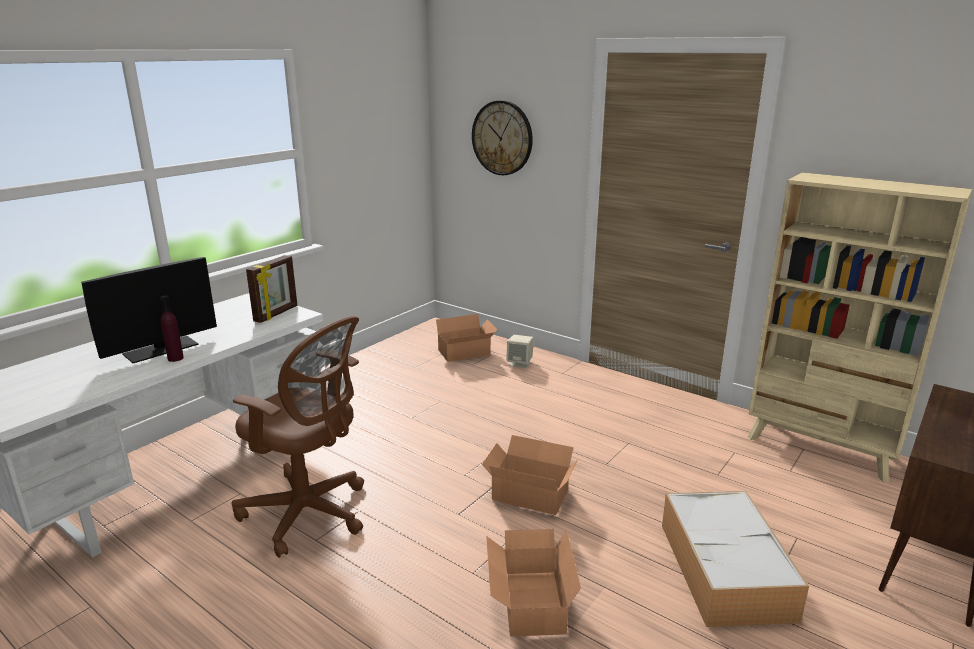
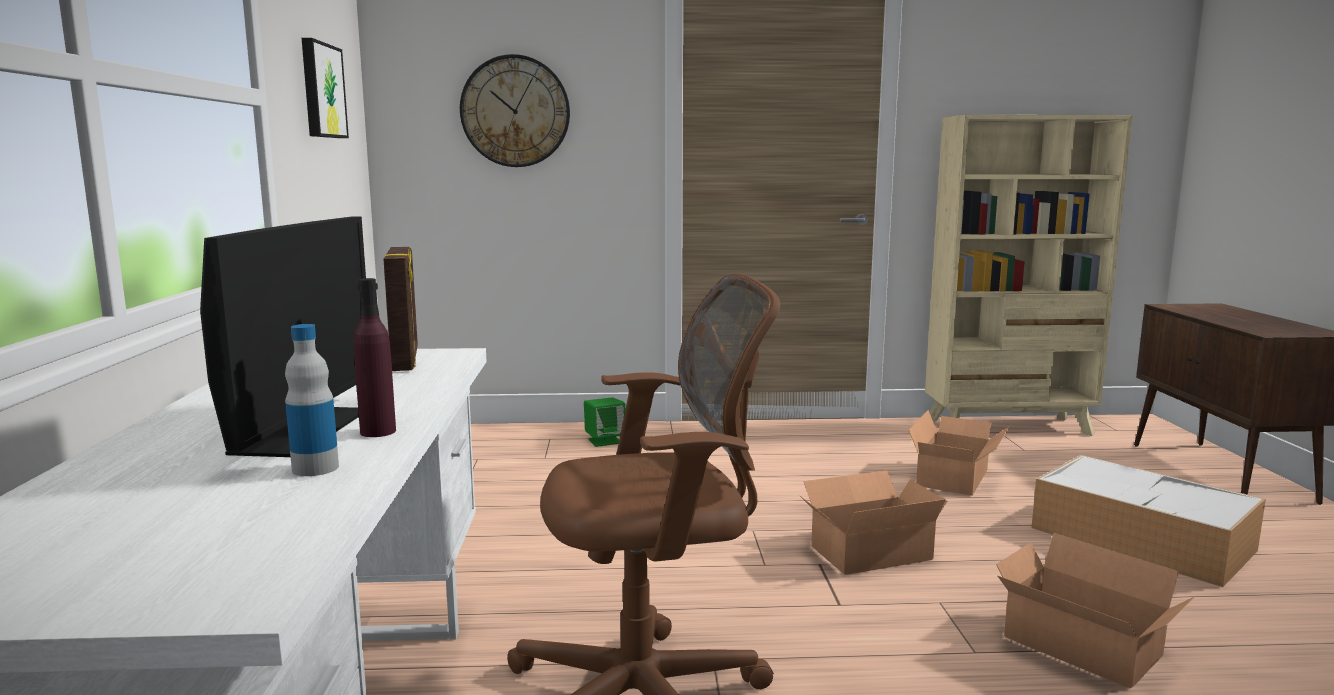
camera: 40 degrees left, 10 degrees down
cardboard box [435,314,497,362] -> cardboard box moved to [909,410,1010,496]
beige speaker [506,335,534,368] -> green speaker [584,397,626,447]
none -> bottle [285,324,339,476]
none -> picture [302,38,349,138]

